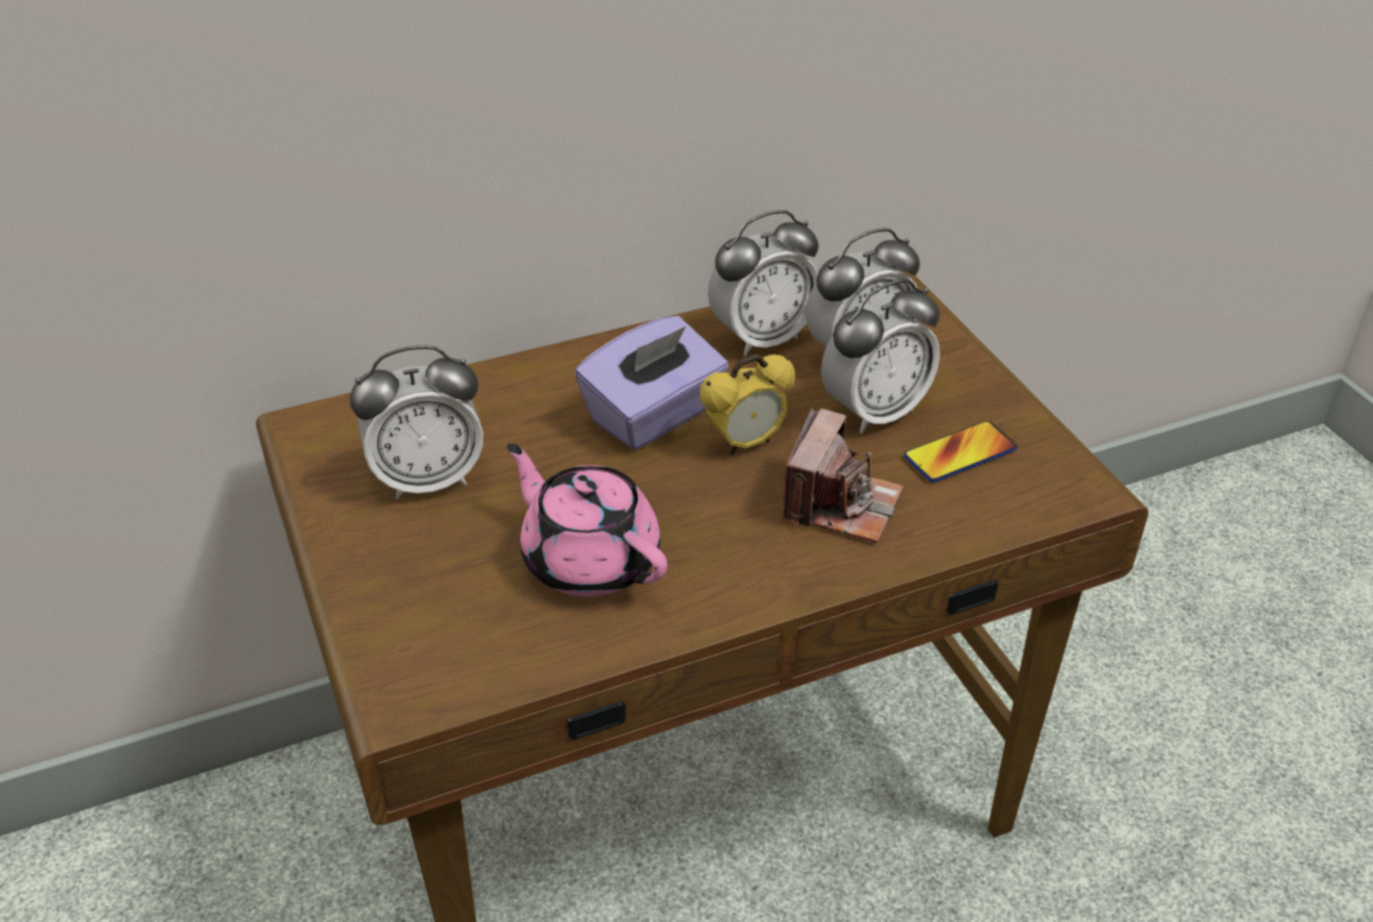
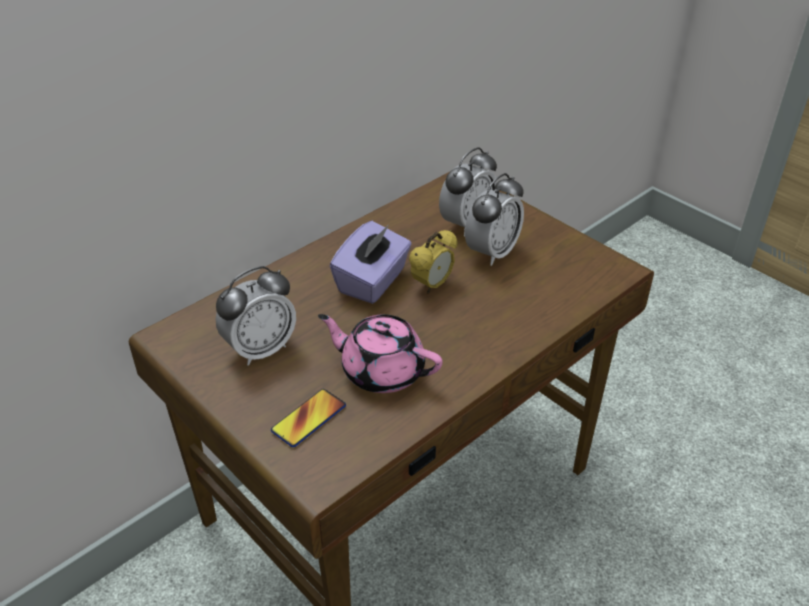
camera: 20 degrees left, 0 degrees up
alarm clock [708,210,819,356] -> none
camera [782,407,903,543] -> none
phone [904,421,1017,482] -> phone moved to [271,389,346,447]

